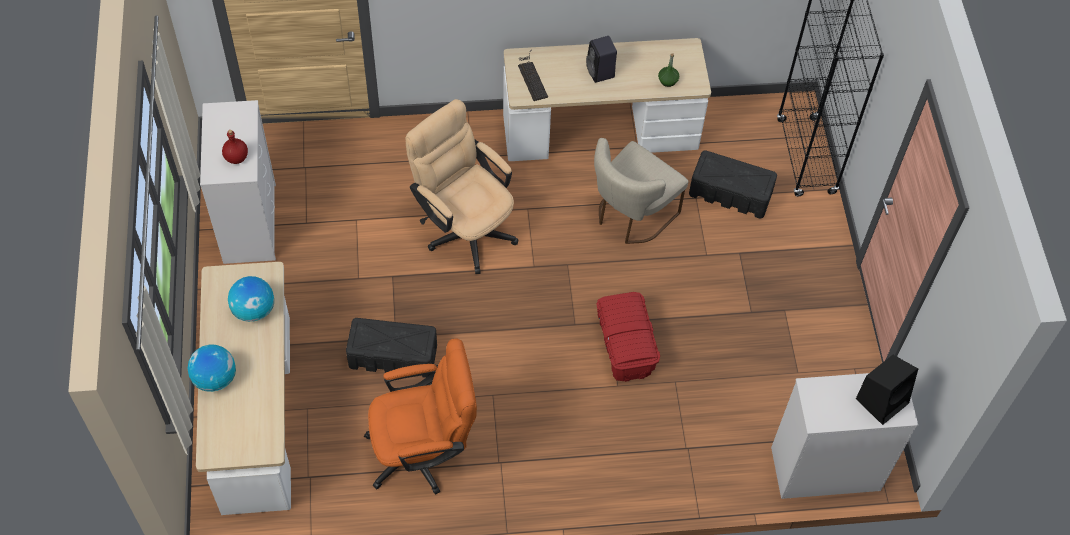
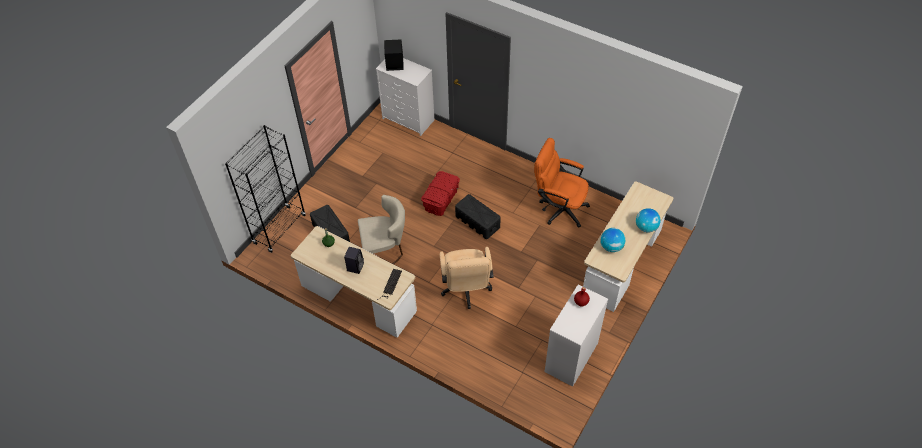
camera: 140 degrees left, 5 degrees down
black storage box [346,318,437,378] -> black storage box moved to [455,194,501,239]

